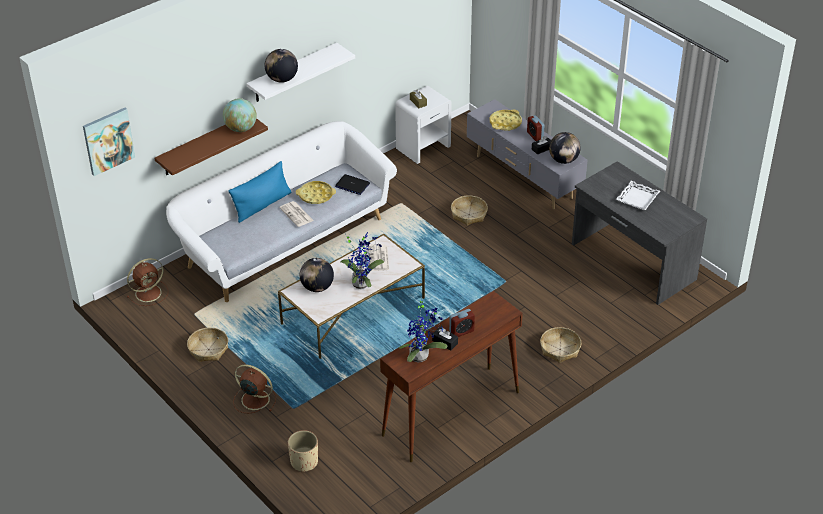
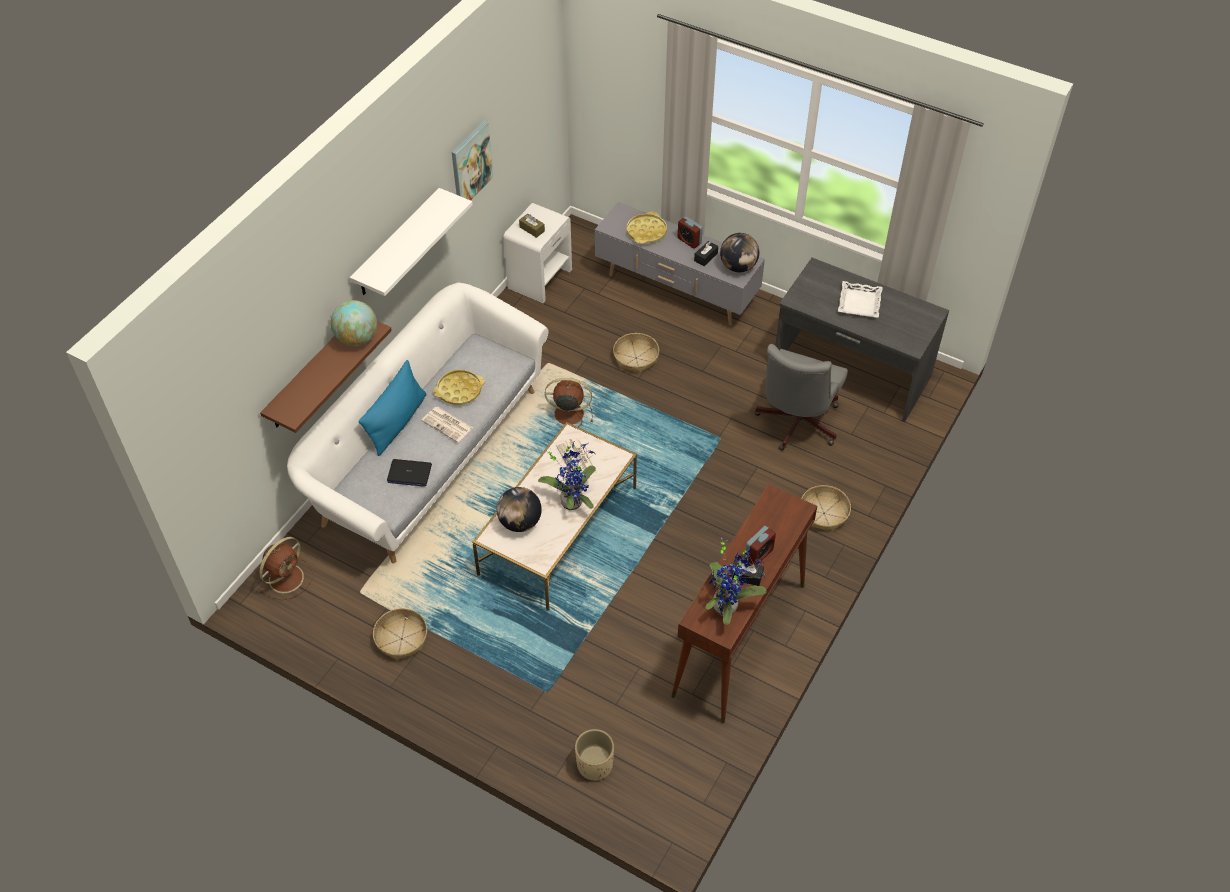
camera: 20 degrees left, 10 degrees up
picture [83,108,135,176] -> picture moved to [452,120,493,200]
brown fan [233,364,276,413] -> brown fan moved to [545,378,593,427]
globe [265,49,298,83] -> none
laptop [335,174,370,195] -> laptop moved to [387,459,432,487]
none -> grey office chair [754,344,848,450]

